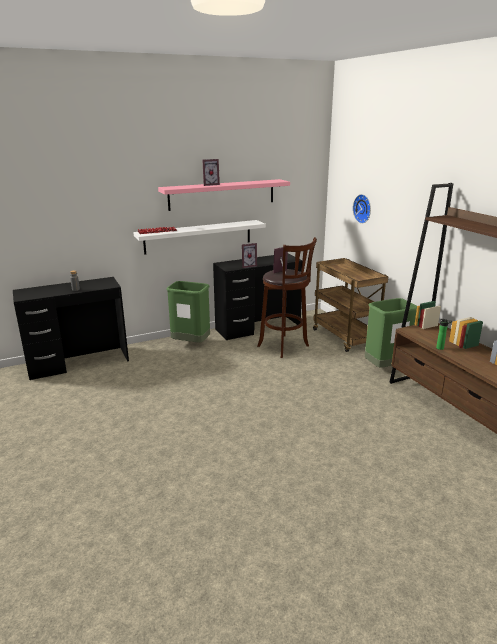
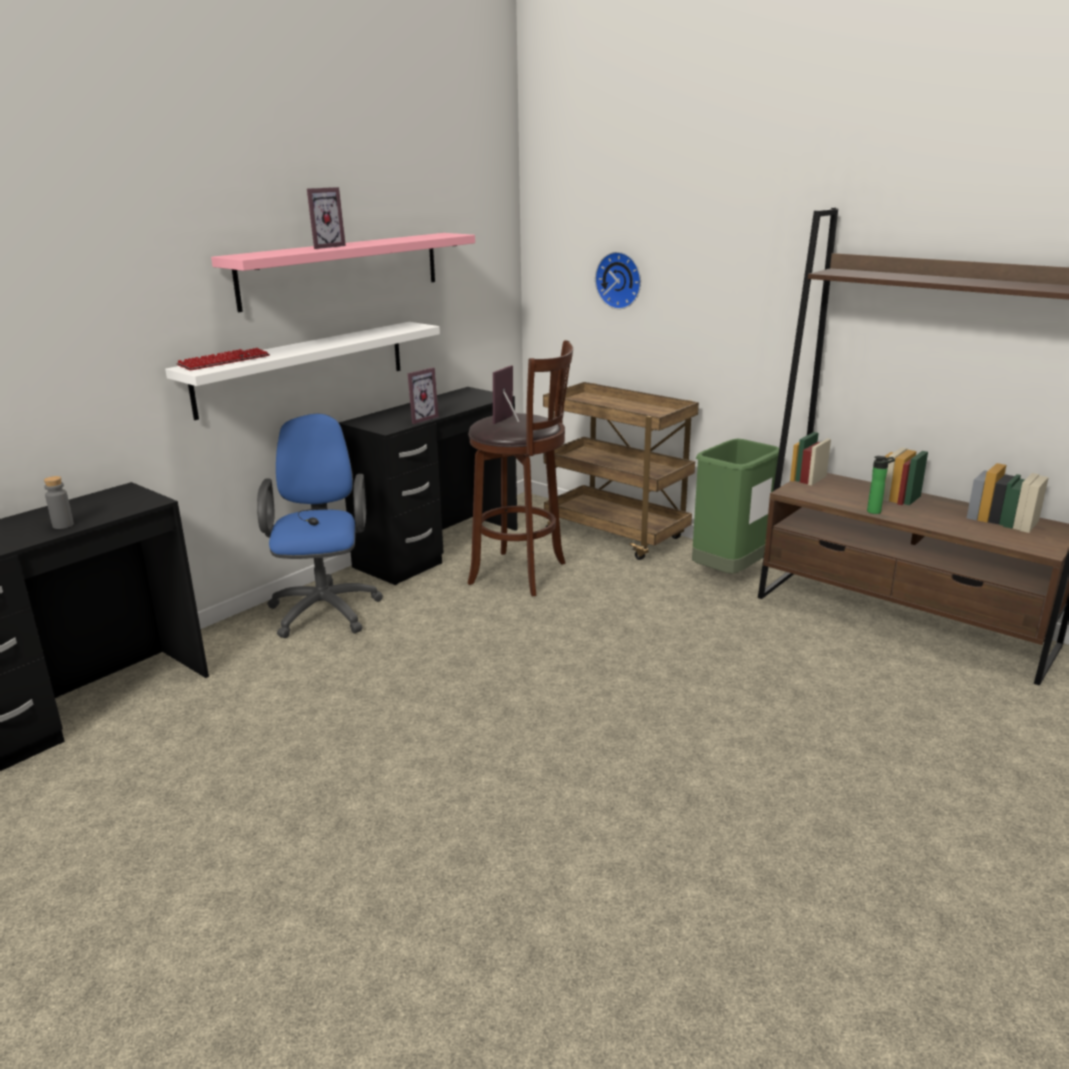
camera: 25 degrees left, 0 degrees up
green trash can [166,281,210,342] -> blue office chair [257,414,383,638]

